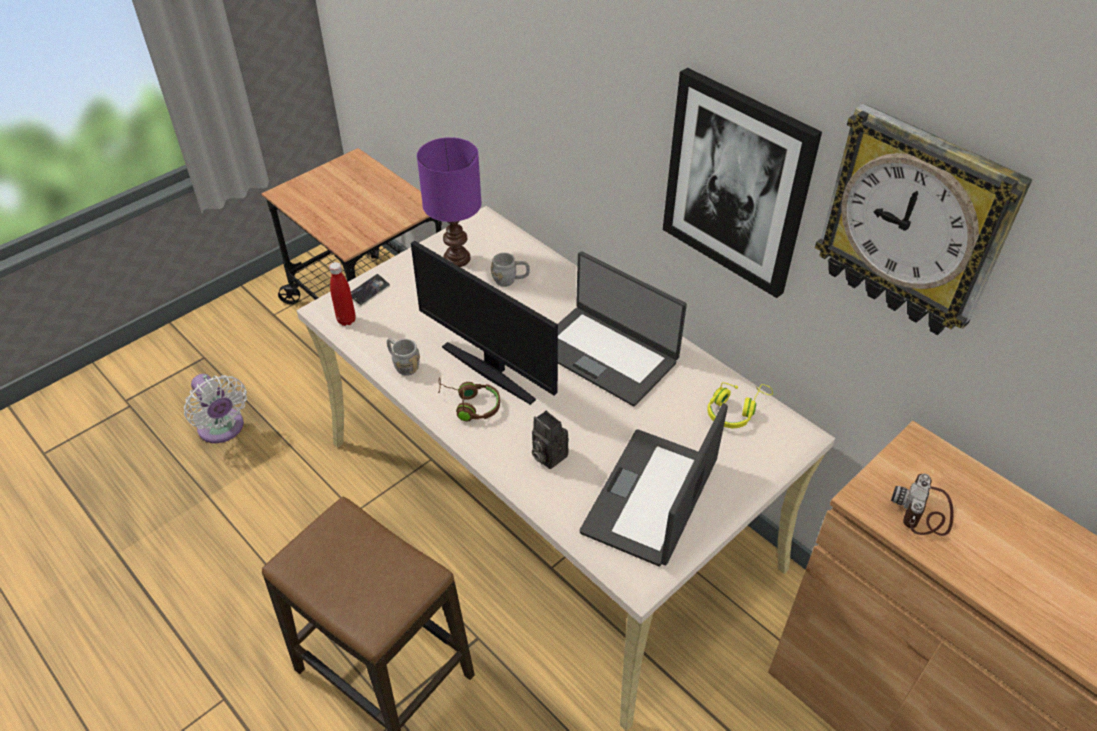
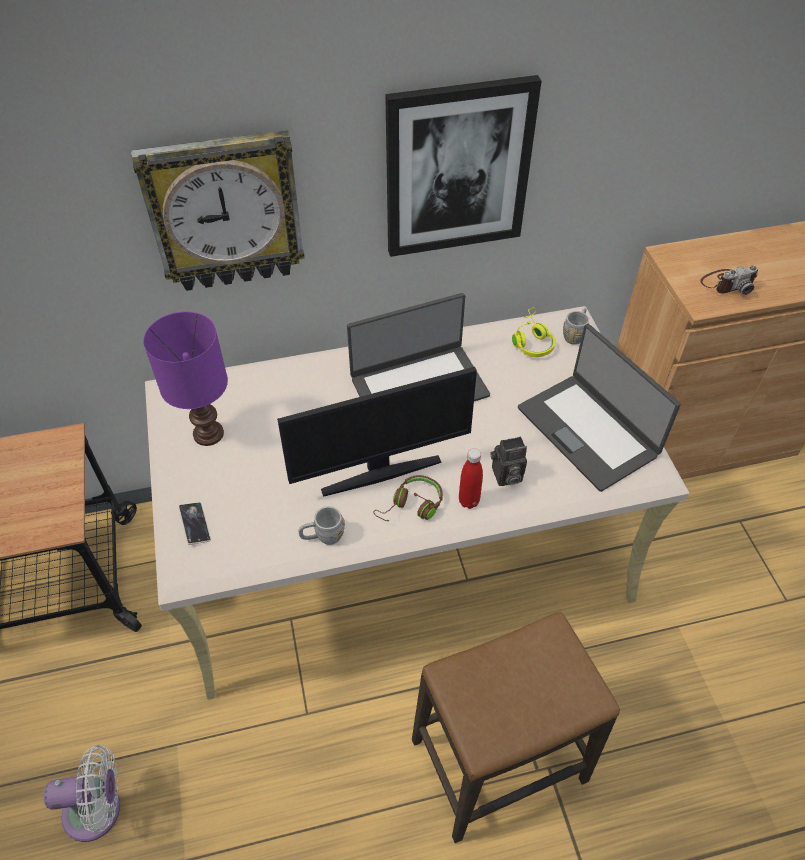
camera: 60 degrees left, 5 degrees up
red bottle [329,262,356,326] -> red bottle moved to [459,448,483,509]
grey mug [491,253,530,287] -> grey mug moved to [563,308,589,345]
wall clock [815,104,1033,335] -> wall clock moved to [131,130,305,291]
camera [891,473,954,536] -> camera turned 75 degrees counterclockwise [700,265,758,295]

